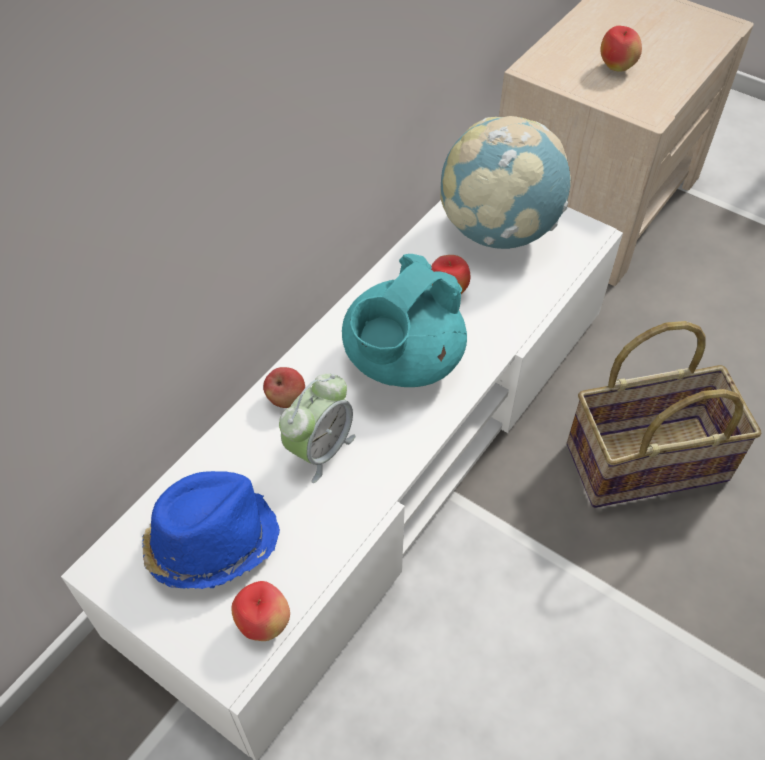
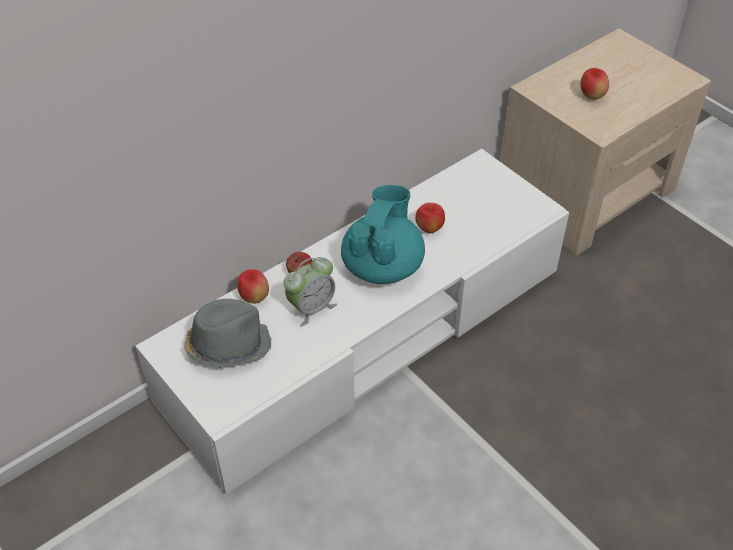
camera: 15 degrees right, 5 degrees down
blue hat [142,471,280,589] -> grey hat [184,299,271,368]
apple [231,581,290,641] -> apple moved to [237,269,269,304]
turquoise teapot [342,254,467,387] -> turquoise teapot turned 150 degrees clockwise [341,185,425,284]
globe [440,116,571,249] -> none
basket [567,321,762,508] -> none

